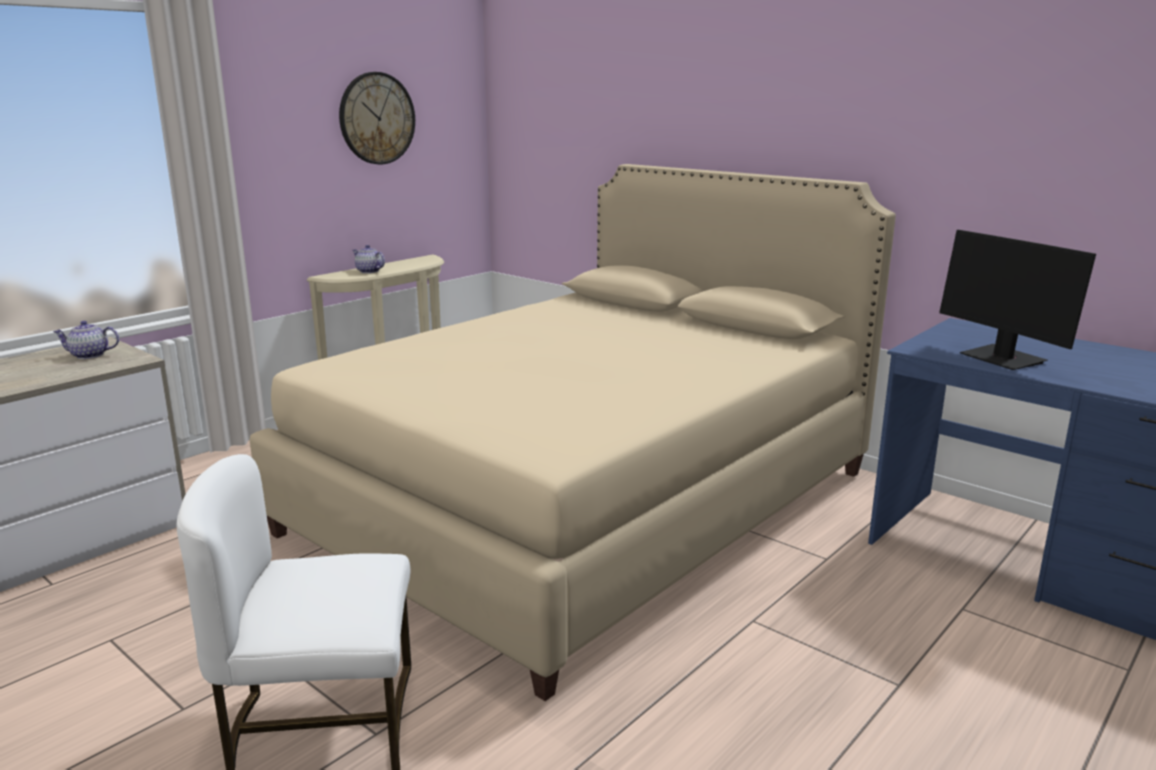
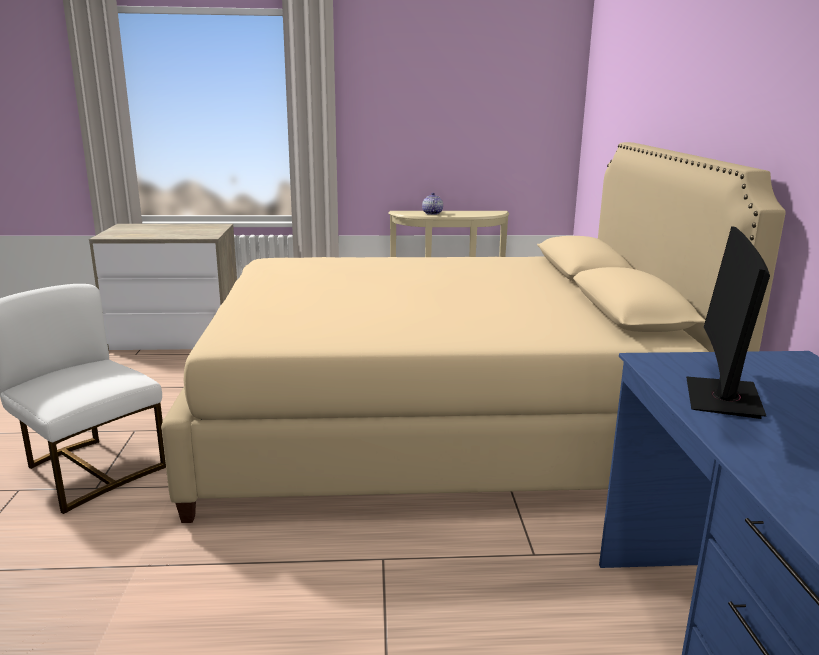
camera: 45 degrees right, 0 degrees up
teapot [53,321,119,359] -> none
wall clock [339,72,415,164] -> none

